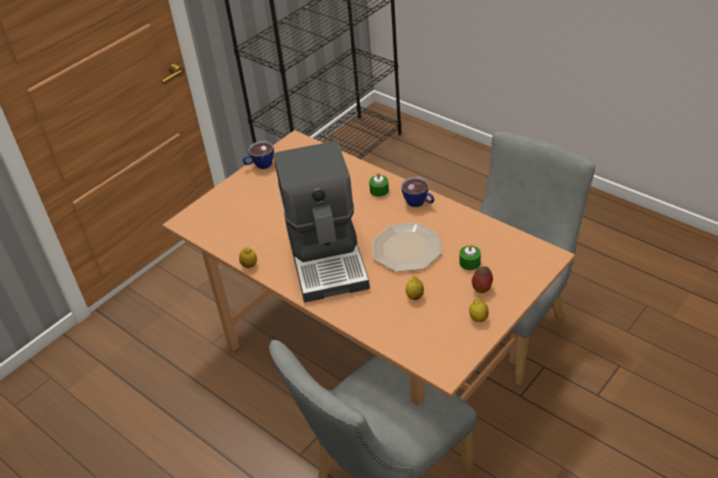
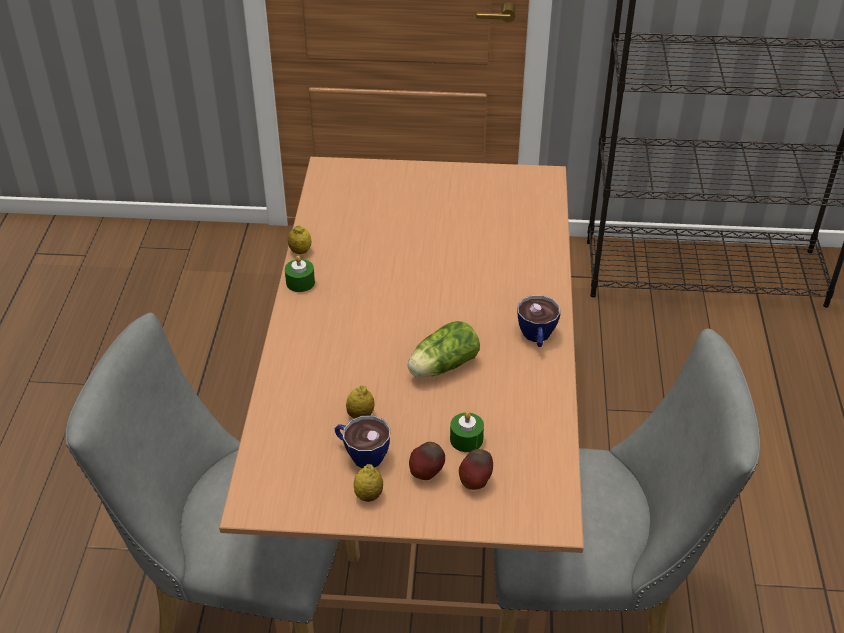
camera: 50 degrees right, 0 degrees up
cup [242,141,274,169] -> cup moved to [335,416,390,468]
coffee machine [274,141,370,303] -> none
green candle [369,173,389,197] -> green candle moved to [285,256,315,292]
plate [372,223,442,272] -> lettuce [408,321,480,377]
none -> apple [459,449,493,490]

